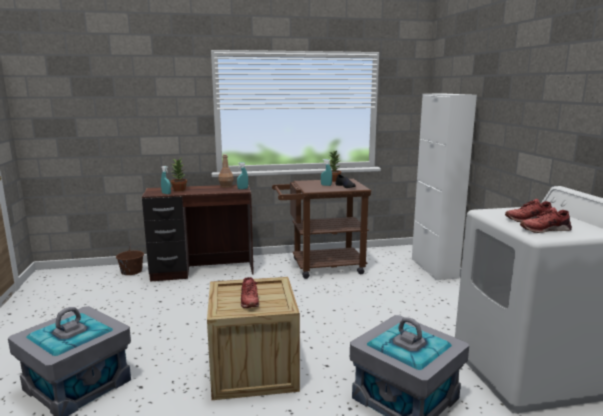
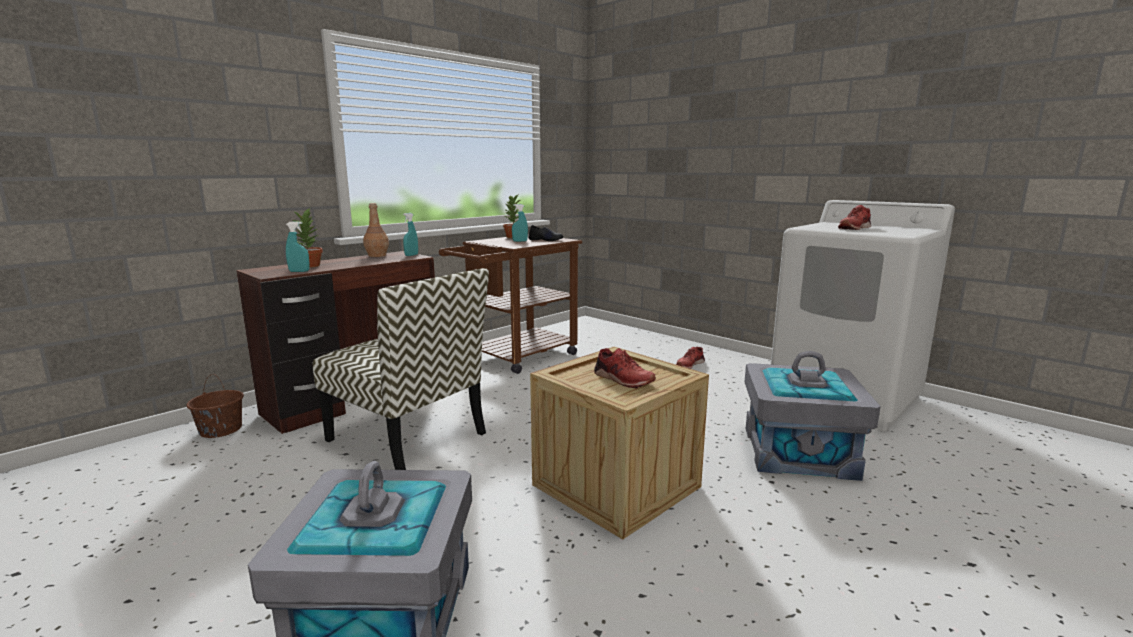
camera: 35 degrees left, 0 degrees up
white cabinet [412,94,477,280] -> none
red shoe [520,207,572,233] -> red shoe moved to [676,347,705,369]
none -> chair [312,268,489,470]

